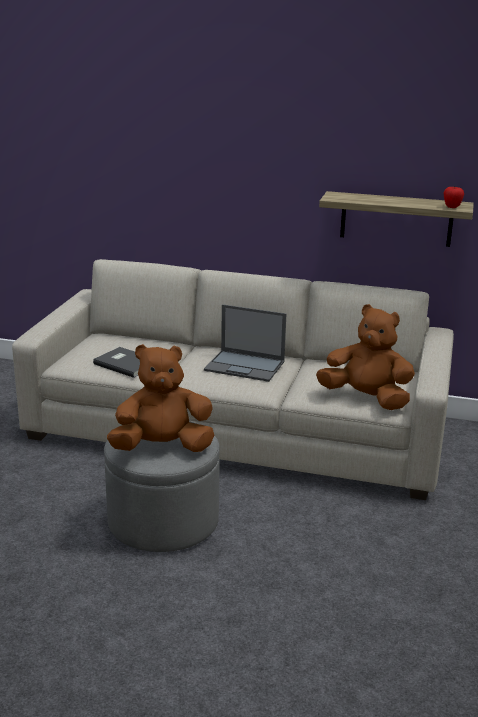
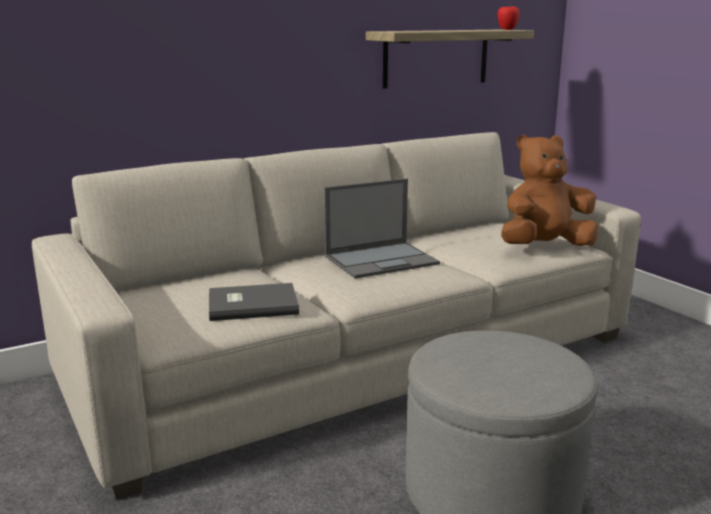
camera: 45 degrees left, 5 degrees down
brown plush toy [107,344,214,452] -> none

